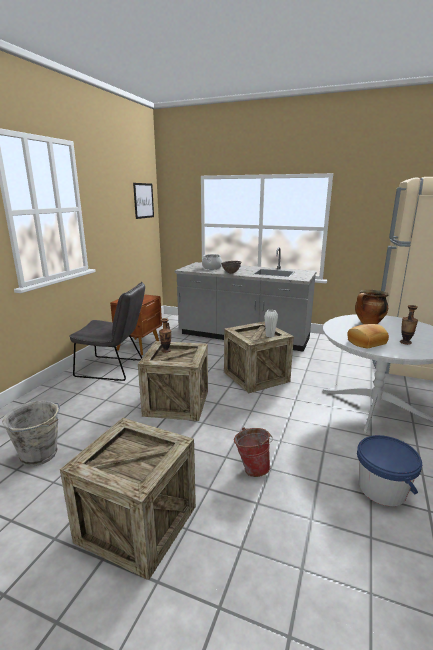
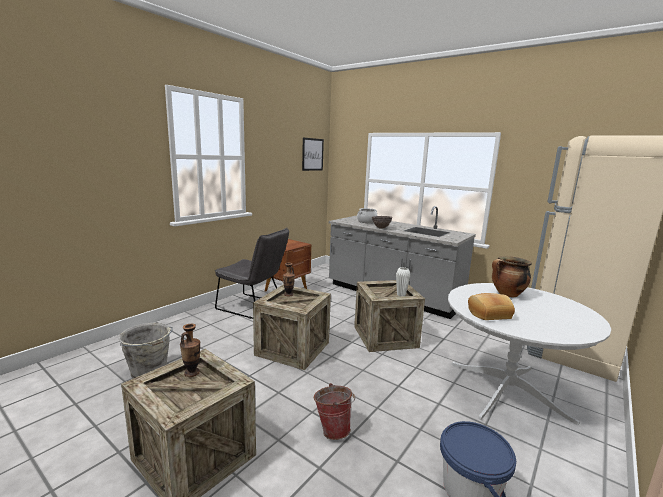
camera: 15 degrees right, 5 degrees down
vase [400,305,418,345] -> vase moved to [180,324,200,377]

